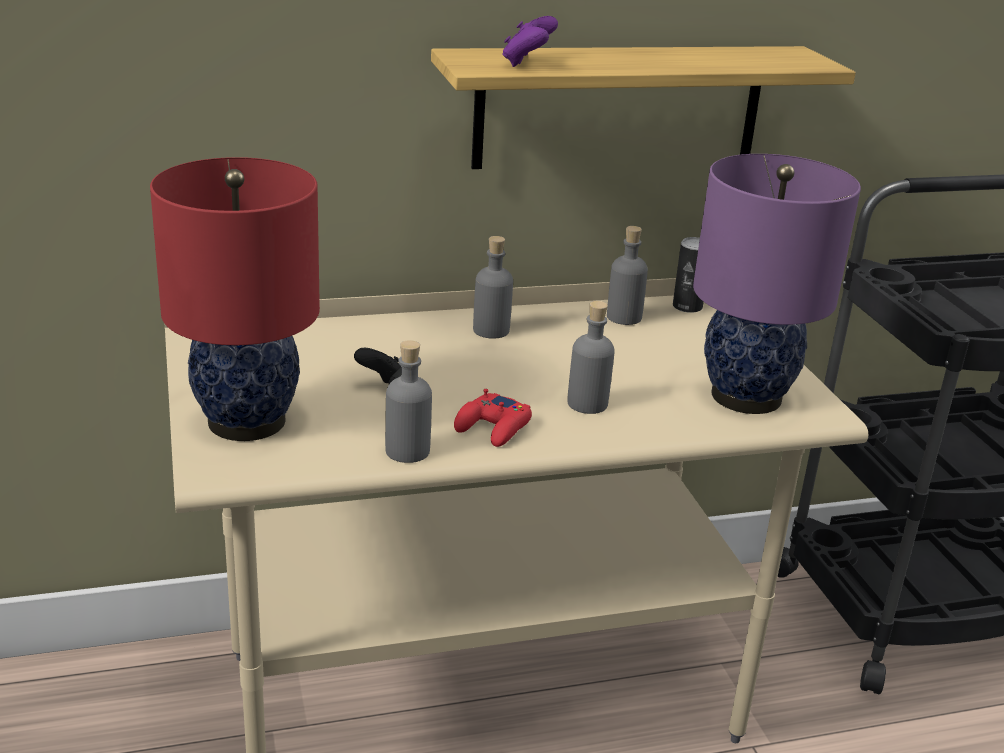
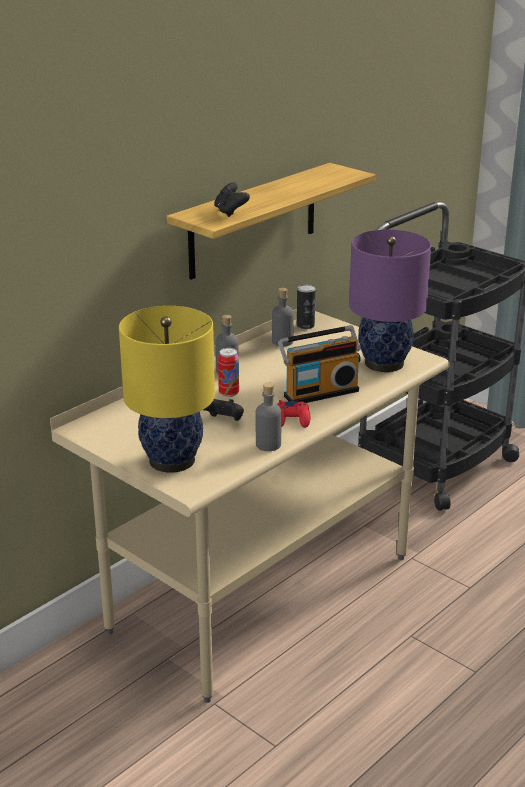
camera: 30 degrees left, 0 degrees up
red table lamp [150,157,320,441] -> yellow table lamp [119,306,215,473]
purple game controller [502,16,558,67] -> black game controller [214,182,250,217]
grey bottle [567,301,615,414] -> radio [278,325,361,403]
none -> can [218,348,239,397]

